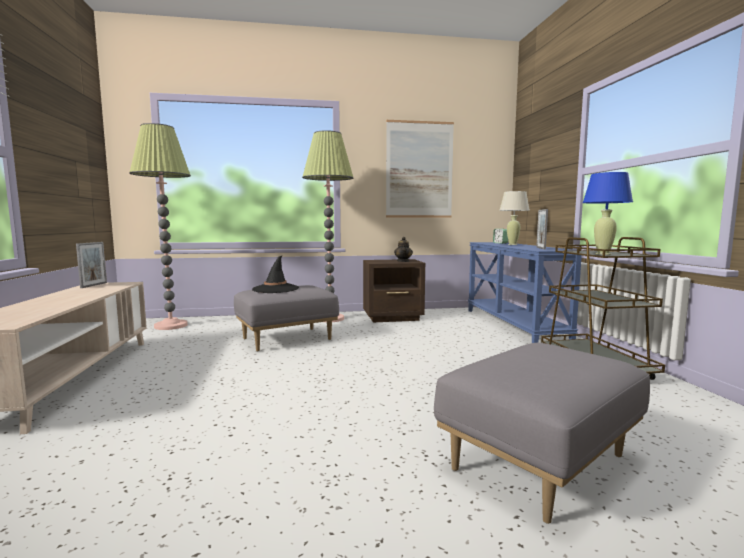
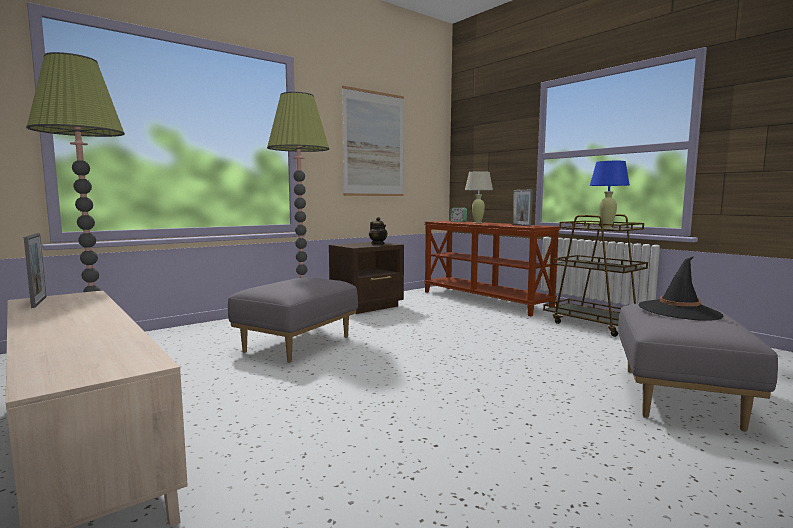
camera: 30 degrees left, 0 degrees up
black hat [252,255,299,293] -> black hat moved to [639,256,724,321]
blue console table [468,242,582,343] -> brown console table [424,221,560,316]

